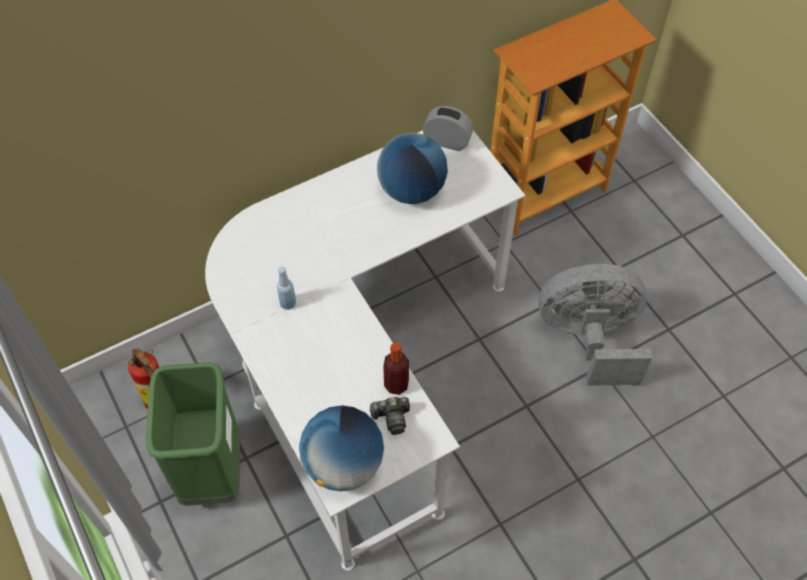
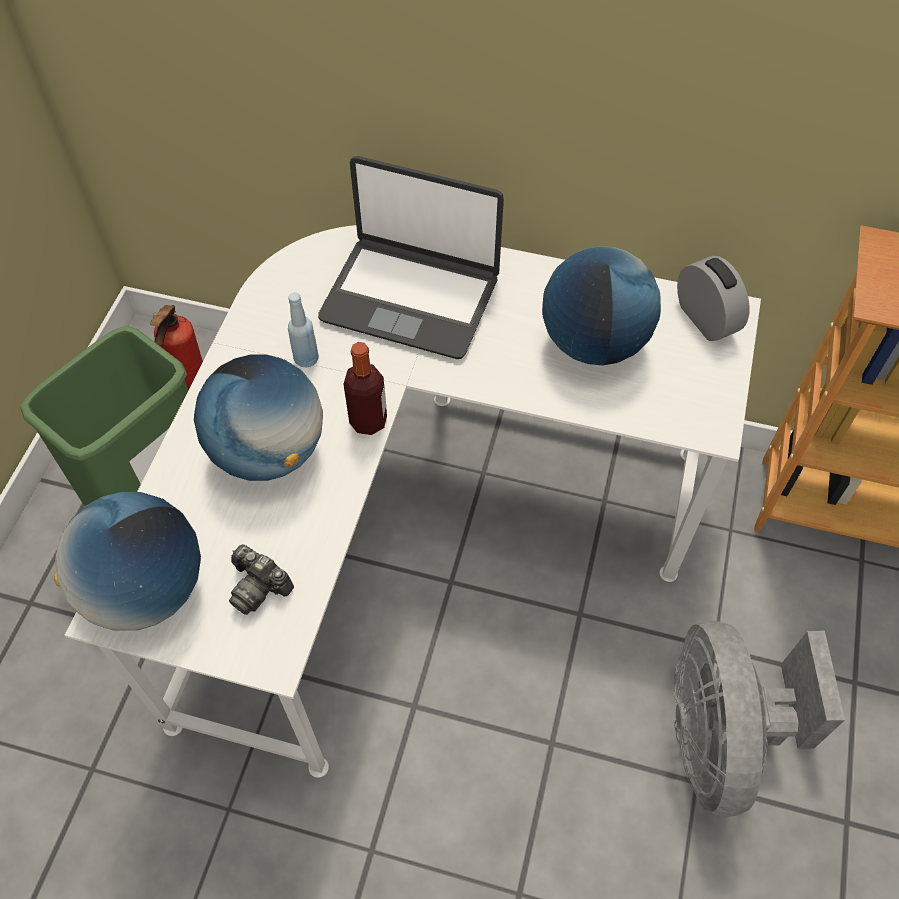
camera: 45 degrees right, 0 degrees up
bottle [383,342,409,395] -> bottle moved to [343,342,387,435]
grey fan [539,264,652,386] -> grey fan turned 135 degrees counterclockwise [674,621,845,817]
none -> globe [194,354,323,481]
none -> laptop [318,156,504,359]

